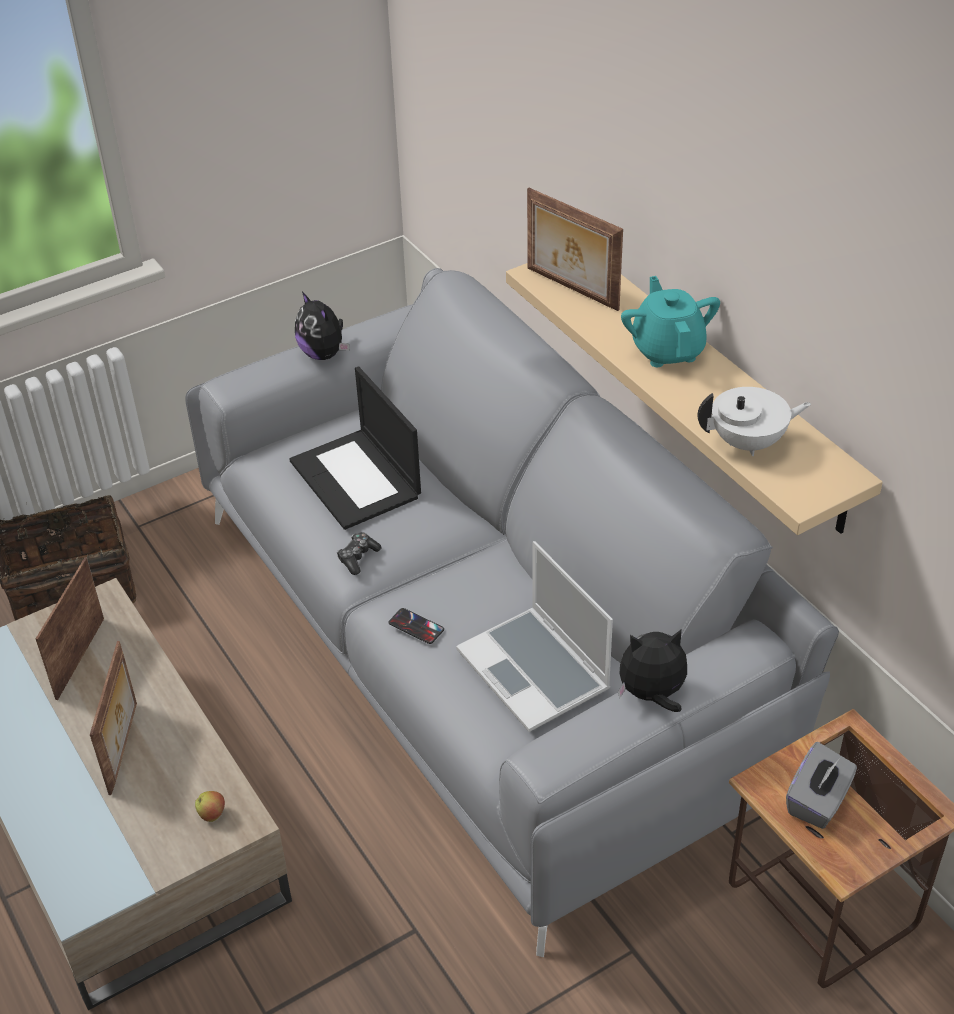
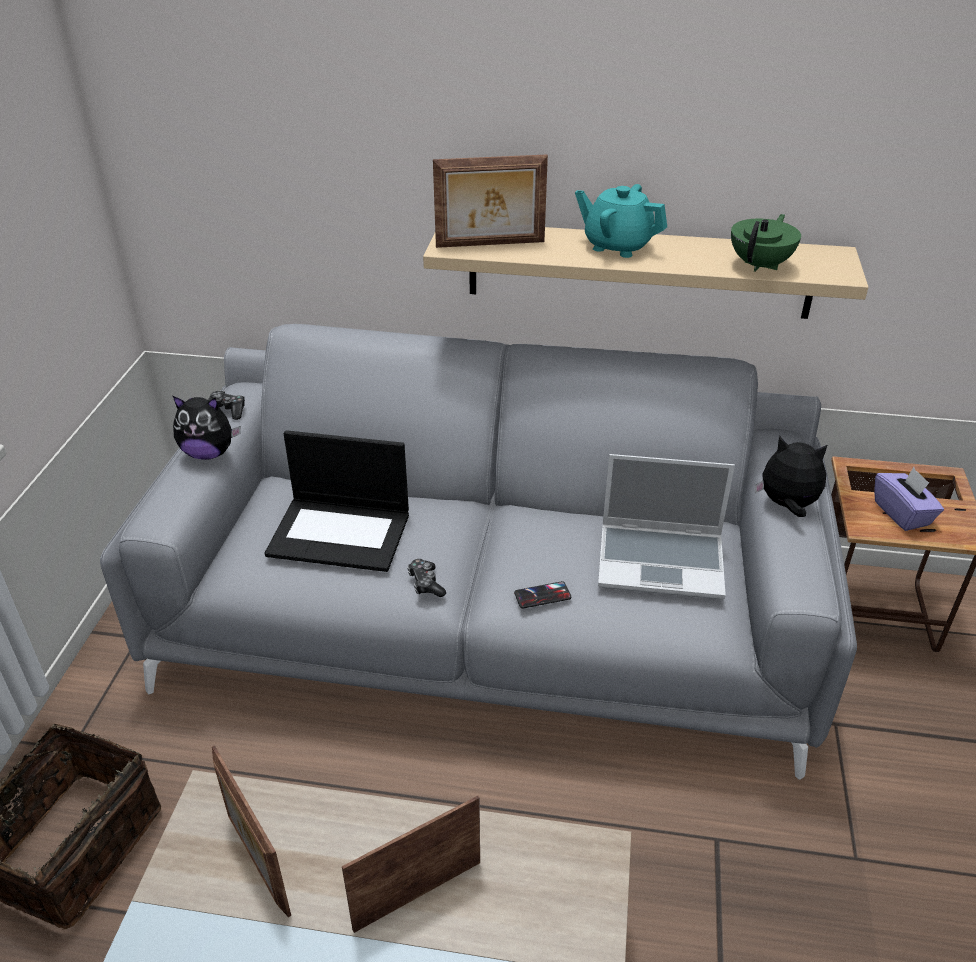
camera: 50 degrees left, 5 degrees down
picture frame [90,641,137,795] -> picture frame turned 75 degrees counterclockwise [342,796,480,933]
apple [195,791,225,822] -> none
plush toy [618,629,687,712] -> plush toy turned 75 degrees clockwise [755,436,827,517]
white teapot [697,387,811,456] -> green teapot [731,214,801,272]
grey tissue box [786,742,857,829] -> purple tissue box [874,467,944,531]
none -> game controller [208,391,245,420]

